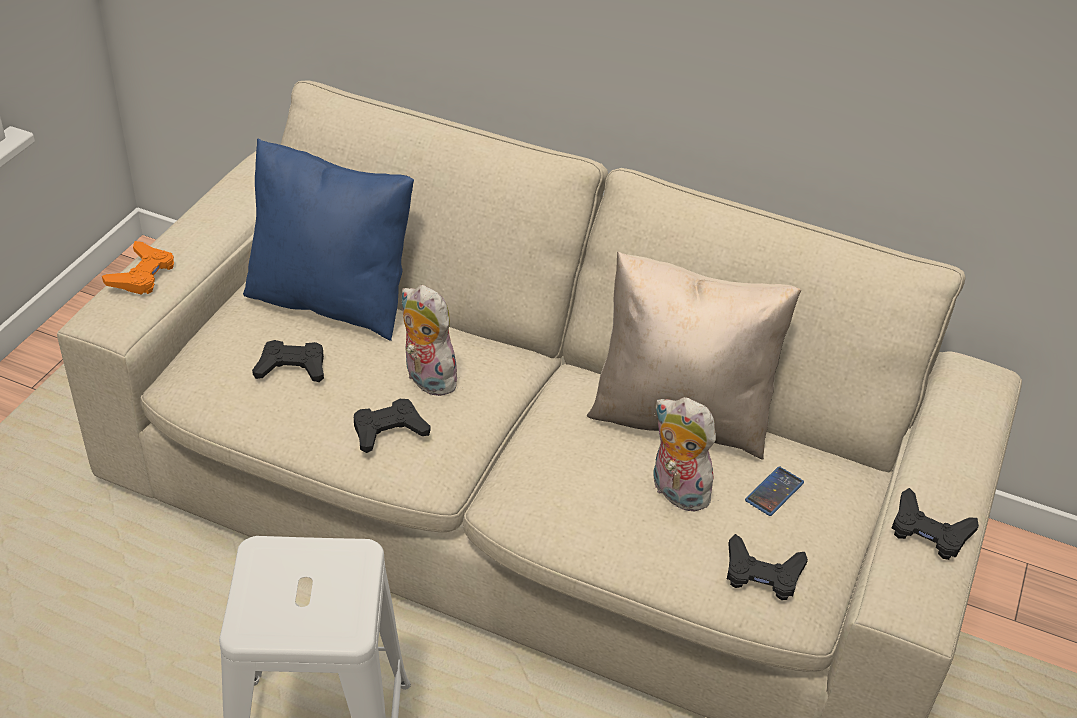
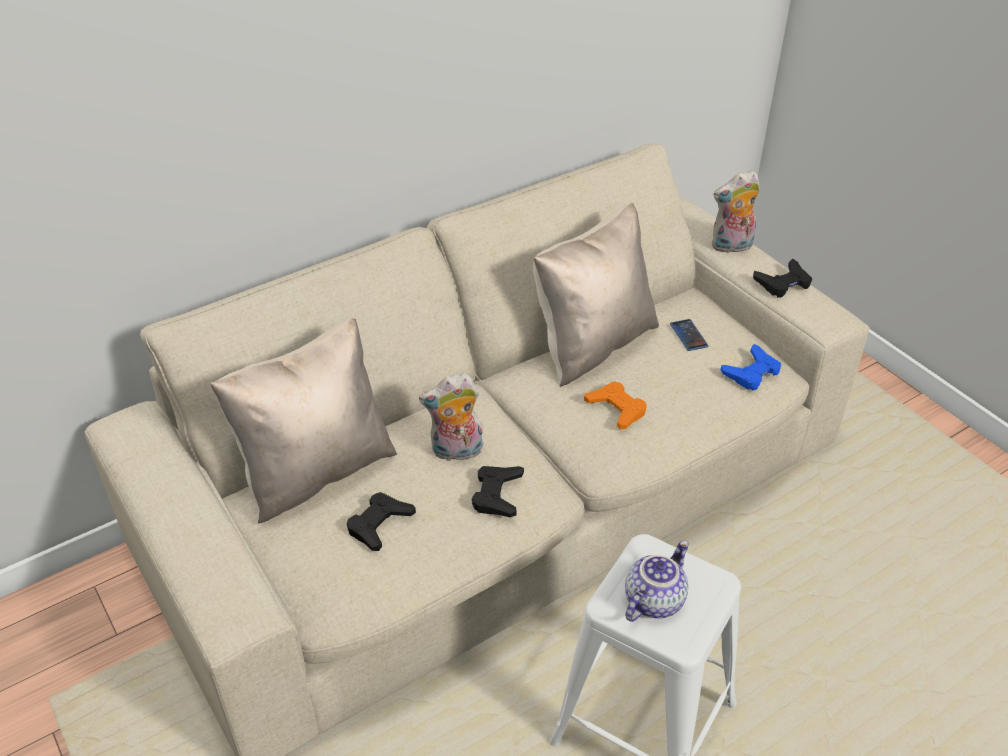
camera: 55 degrees left, 0 degrees up
orange game controller [102,241,174,295] -> orange game controller moved to [584,381,647,429]
blue pillow [243,139,414,341] -> beige pillow [210,319,397,524]
plush toy [653,397,716,512] -> plush toy moved to [712,170,760,254]
black game controller [727,534,808,600] -> blue game controller [721,344,781,391]
none -> teapot [625,541,689,622]

